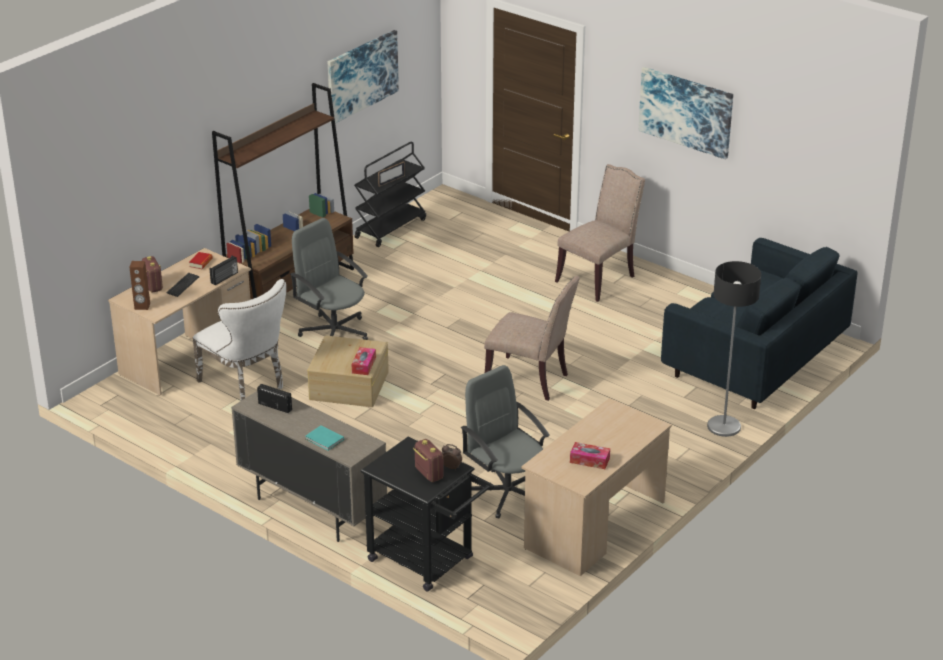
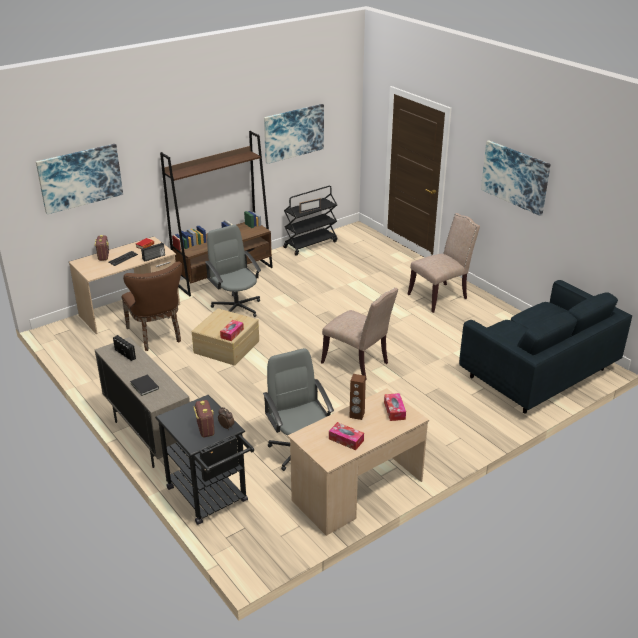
camera: 15 degrees right, 0 degrees up
brown speaker [129,261,150,310] -> brown speaker moved to [349,374,366,420]
white chair [193,279,286,401] -> brown chair [121,261,182,351]
turquoise book [305,426,344,451] -> black book [130,375,159,396]
floor lamp [707,261,761,437] -> none
none -> picture [36,144,123,215]
none -> tissue box [384,393,406,421]

